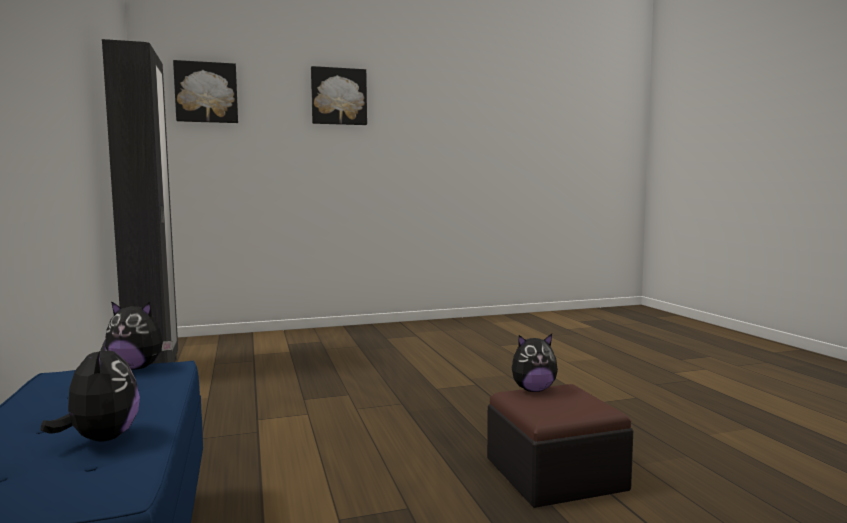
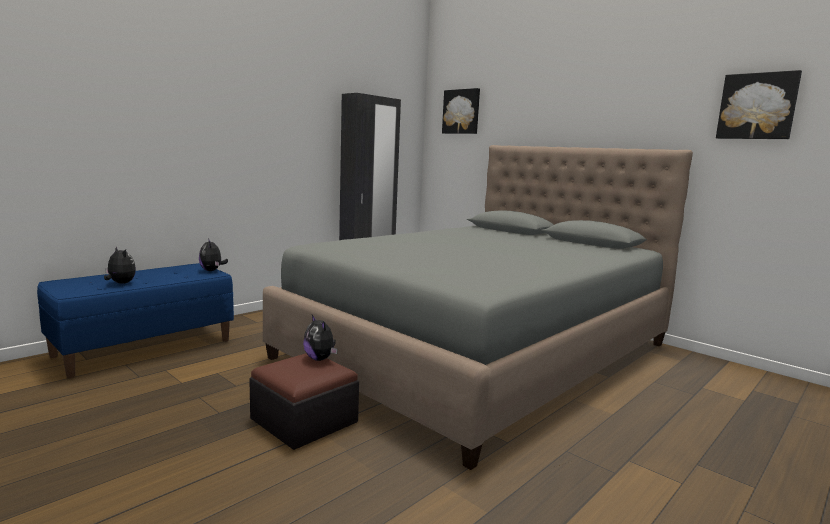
camera: 60 degrees right, 5 degrees up
plush toy [40,337,140,442] -> plush toy turned 90 degrees counterclockwise [104,246,136,284]
picture [311,66,367,125] -> picture moved to [716,70,802,139]
none -> grey bed [263,145,693,470]

